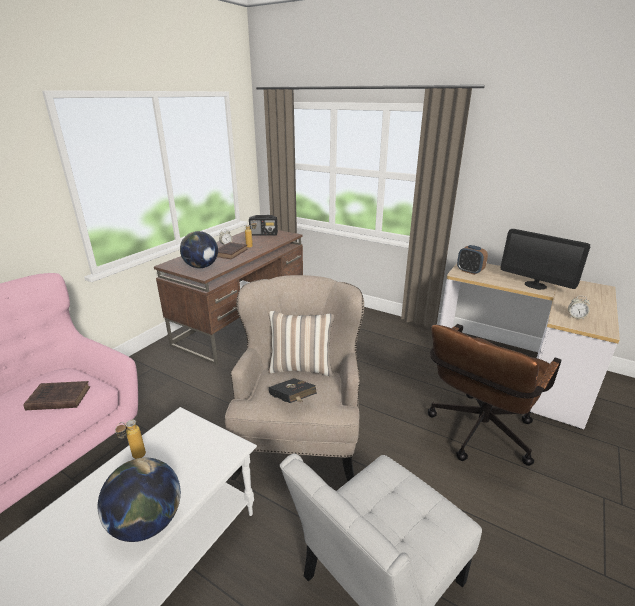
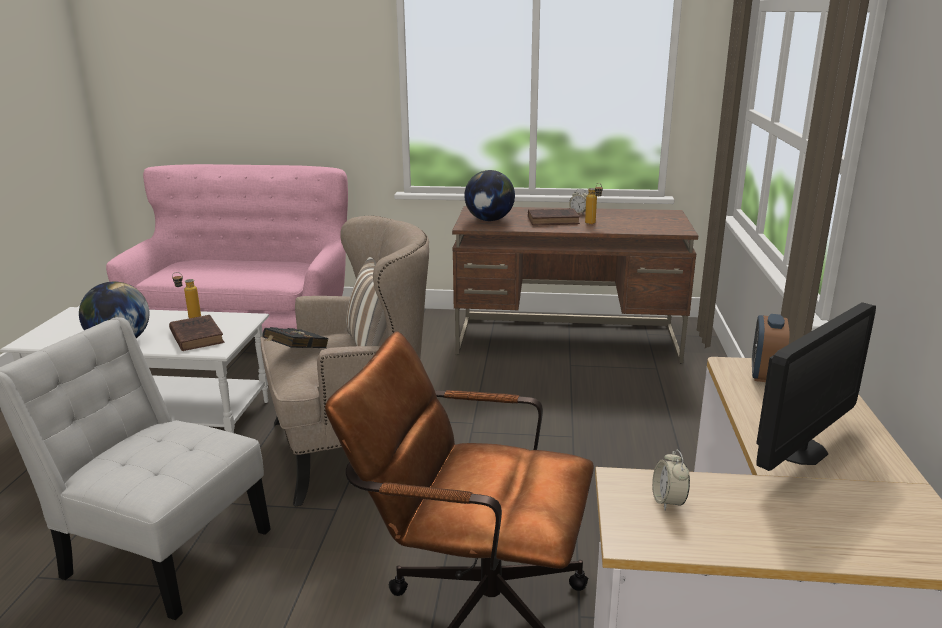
camera: 65 degrees right, 5 degrees down
brown book [24,381,90,410] -> brown book moved to [169,315,224,351]
radio [249,215,278,236] -> none
monitor [501,229,590,290] -> monitor turned 150 degrees counterclockwise [756,302,876,471]

